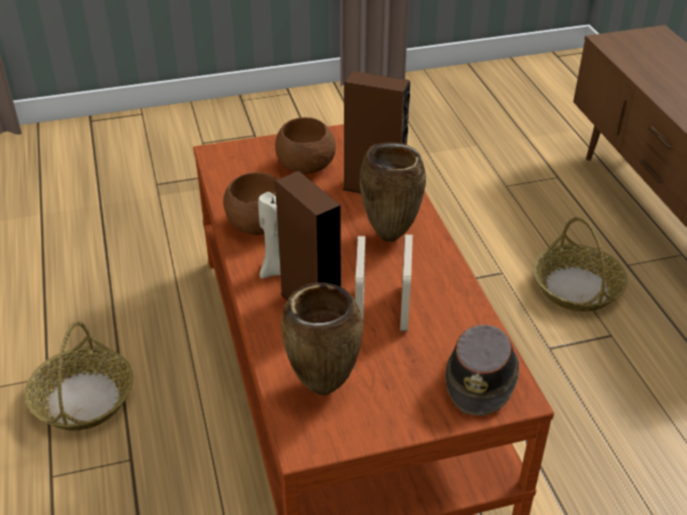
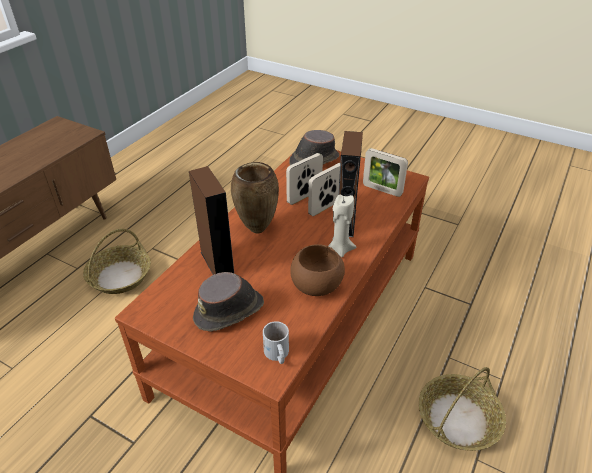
camera: 135 degrees left, 0 degrees up
brown bowl [275,117,336,174] -> brown hat [193,272,264,331]
brown vase [281,282,363,395] -> picture frame [363,148,408,197]
none -> white mug [263,321,289,364]

